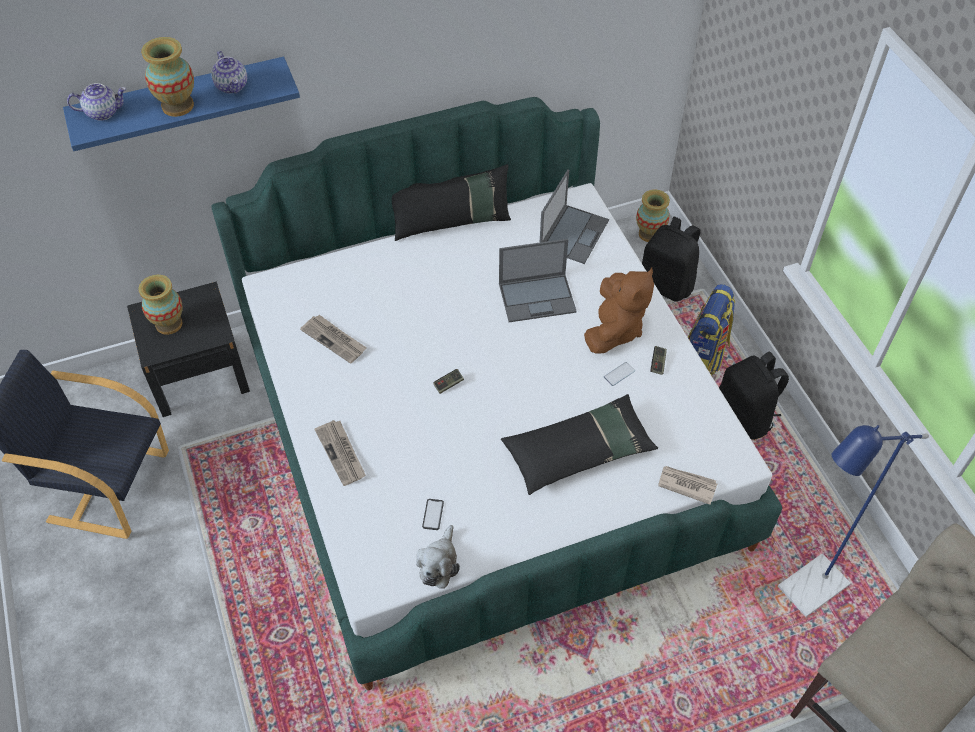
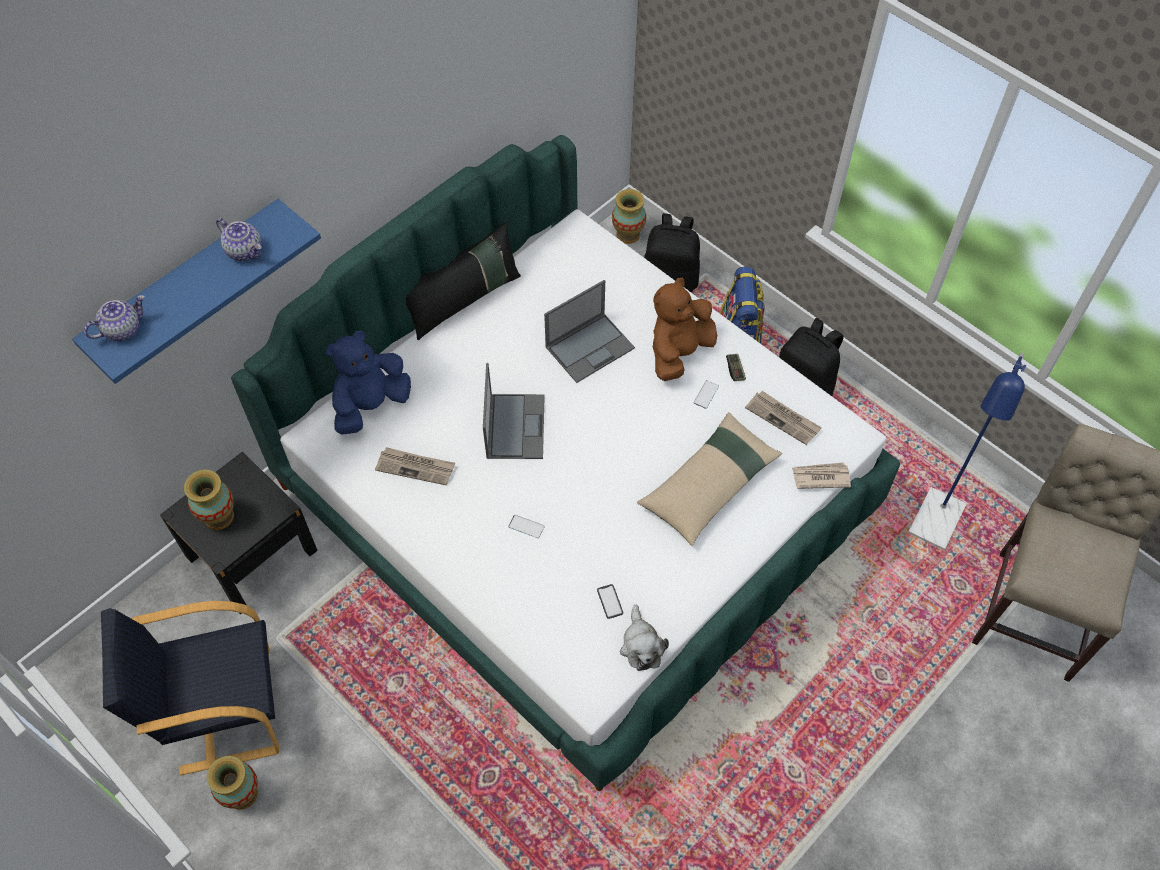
camera: 25 degrees left, 5 degrees up
vase [141,37,194,117] -> vase moved to [207,756,258,810]
newspaper [314,420,366,486] -> newspaper moved to [745,391,822,445]
game controller [433,369,464,394] -> none
black pillow [501,394,658,495] -> beige pillow [637,412,782,546]
laptop [540,169,609,264] -> laptop moved to [483,363,545,459]
brown plush toy [584,268,654,353] -> brown plush toy turned 135 degrees counterclockwise [653,278,717,381]
none -> blue plush toy [326,331,411,435]
none -> phone [508,515,545,538]

